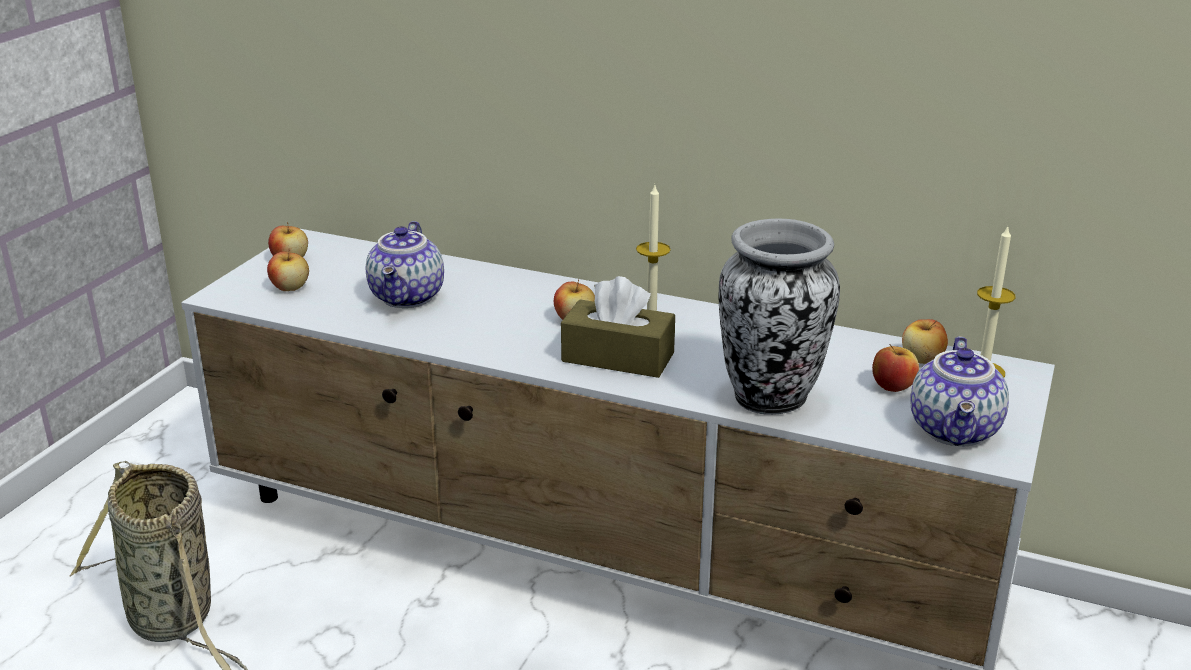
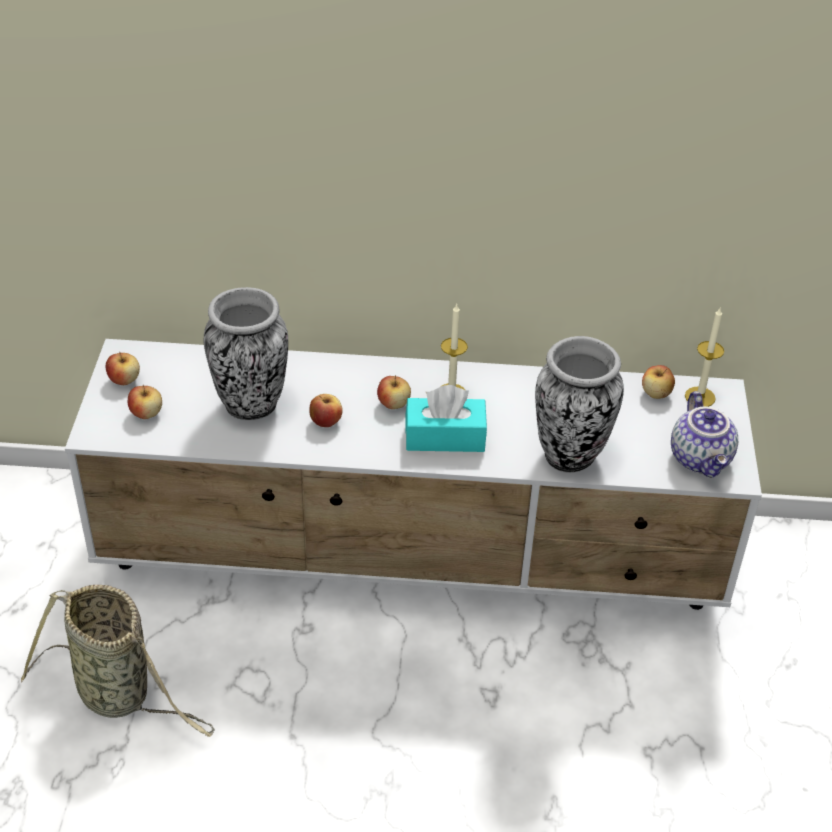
camera: 20 degrees left, 15 degrees up
teapot [366,221,444,308] -> vase [204,287,288,420]
brown tissue box [561,276,675,378] -> turquoise tissue box [405,385,487,452]
apple [872,344,919,392] -> apple moved to [309,394,343,427]

